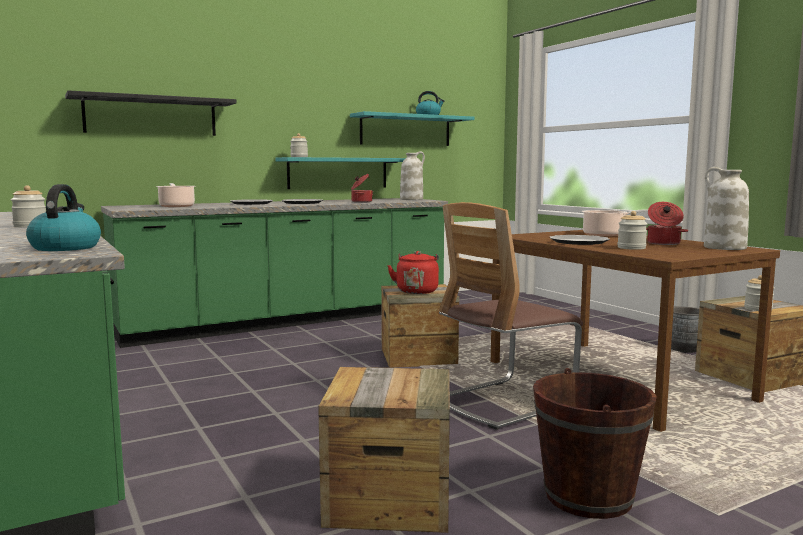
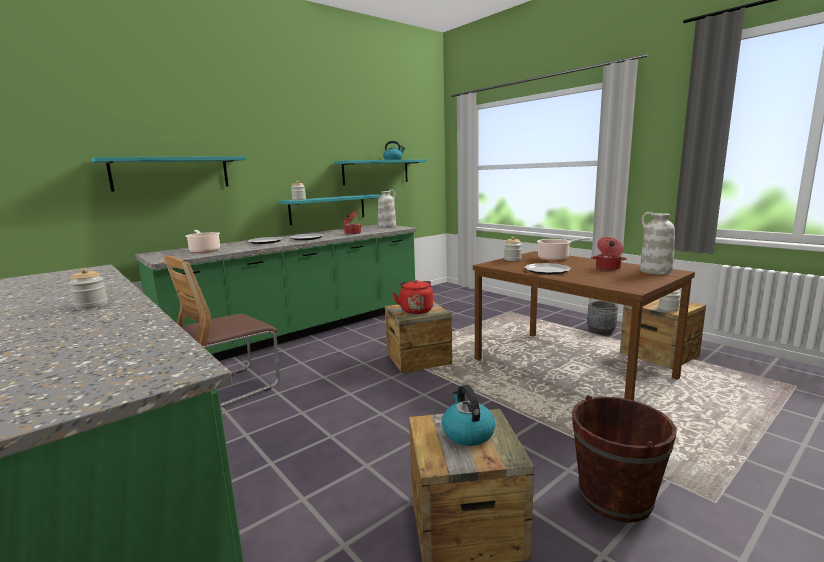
camera: 10 degrees left, 5 degrees up
kettle [26,184,101,251] -> kettle moved to [442,385,495,446]
black shelf [65,90,236,136] -> turquoise shelf [91,156,246,192]
chair [439,202,583,430] -> chair moved to [163,255,280,407]
jar [617,211,647,250] -> jar moved to [504,237,522,261]

